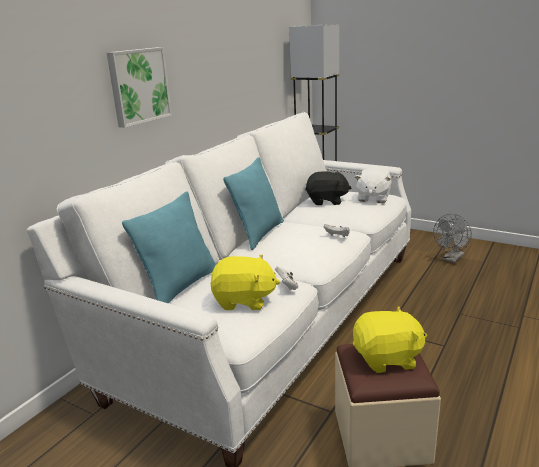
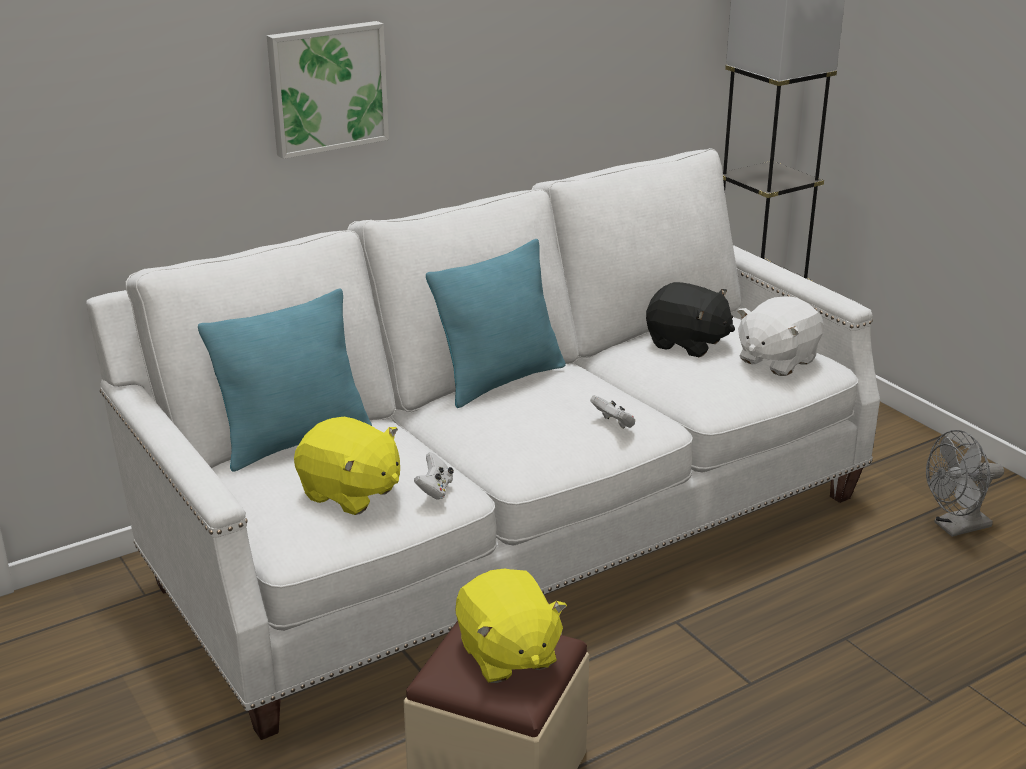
camera: 25 degrees right, 5 degrees up
yellow plush toy [353,306,427,373] -> yellow plush toy turned 45 degrees clockwise [455,568,567,683]

